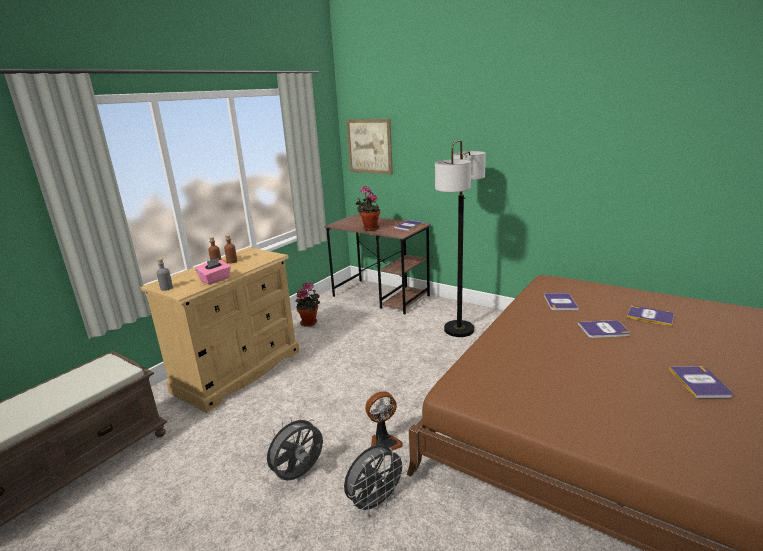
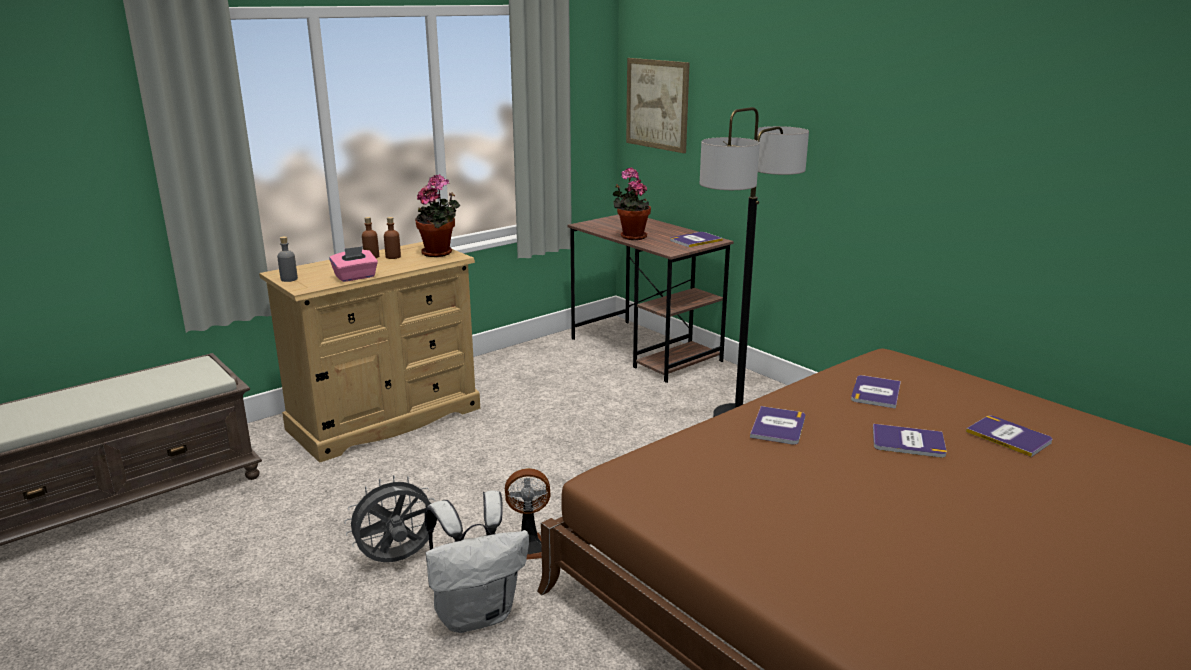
camera: 15 degrees right, 0 degrees up
potted plant [296,282,320,327] -> potted plant moved to [415,174,460,257]
grey fan [344,444,407,515] -> white backpack [425,491,529,633]
book [669,366,733,398] -> book moved to [750,406,805,445]

